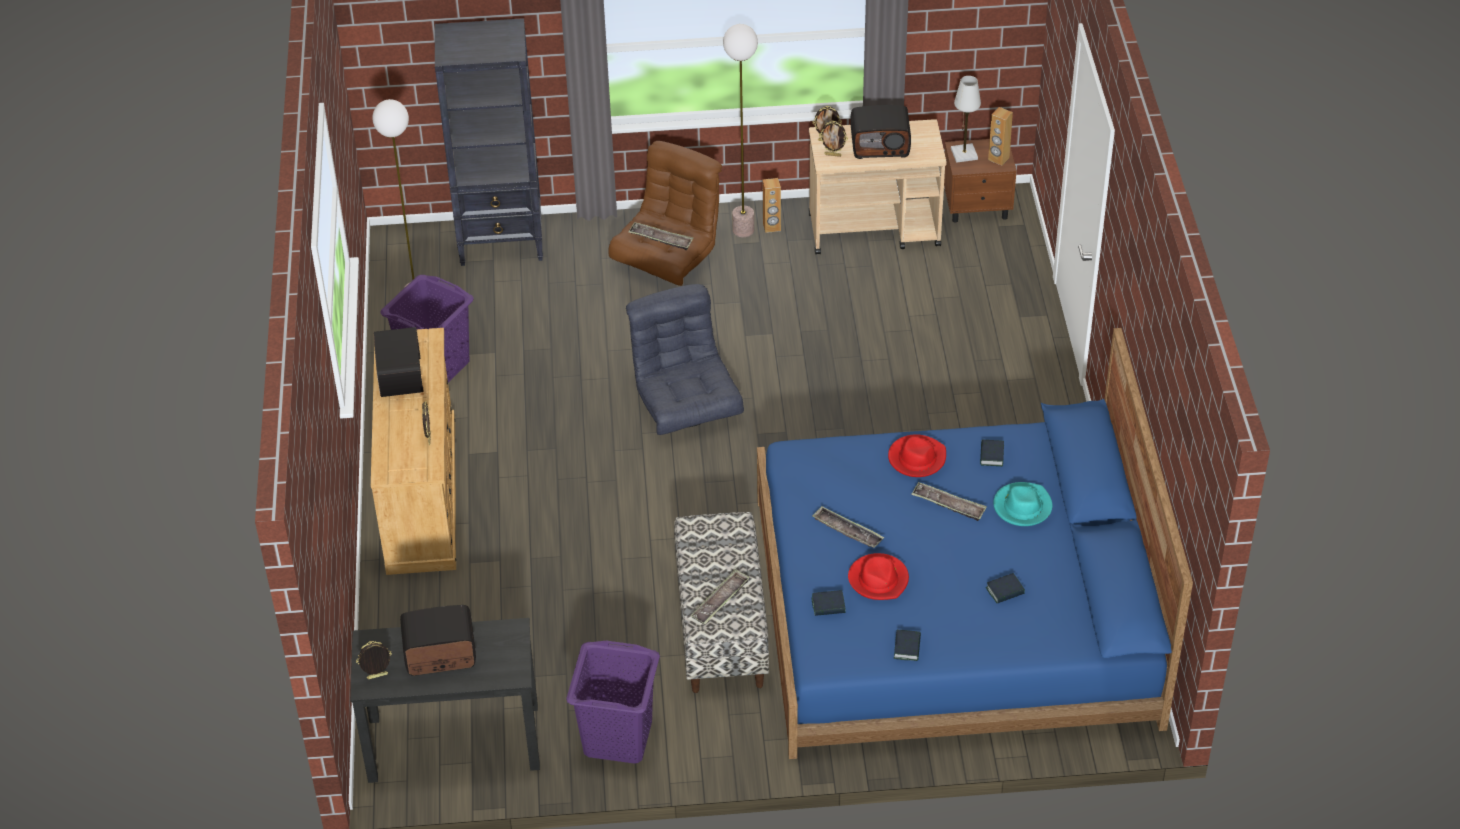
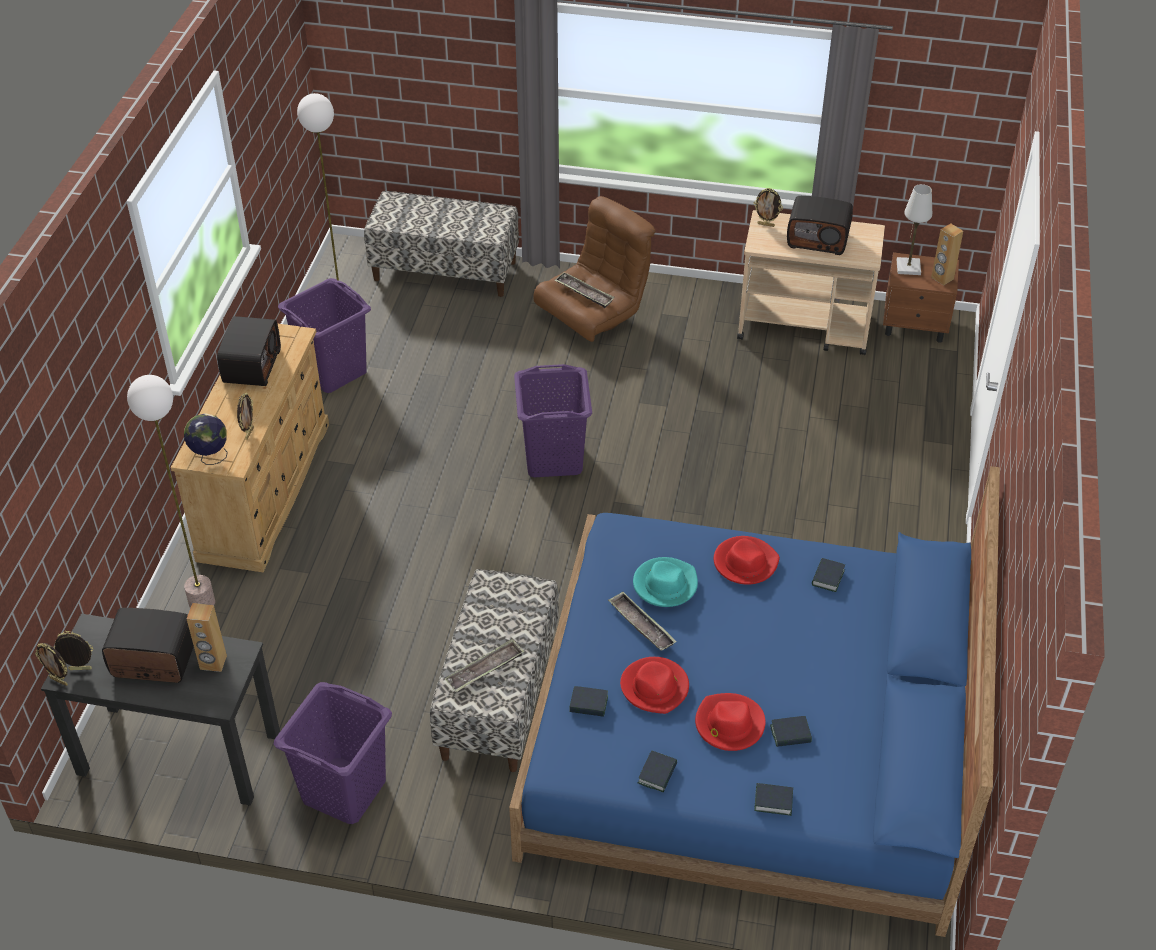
camera: 15 degrees right, 0 degrees up
black bookcase [435,18,543,266] -> bench [364,191,519,297]
grey armchair [626,284,744,435] -> purple laundry basket [514,364,592,477]
floor lamp [723,24,758,237] -> floor lamp moved to [127,375,215,608]
brown speaker [763,178,781,233] -> brown speaker moved to [187,603,227,672]
picture frame [819,121,848,157] -> picture frame moved to [35,643,68,686]
tray [911,482,987,521] -> none
turquoise hat [993,482,1053,526] -> turquoise hat moved to [633,557,698,607]
none -> globe [184,413,228,465]
none -> red hat [695,693,766,751]
none -> book [754,783,793,816]

